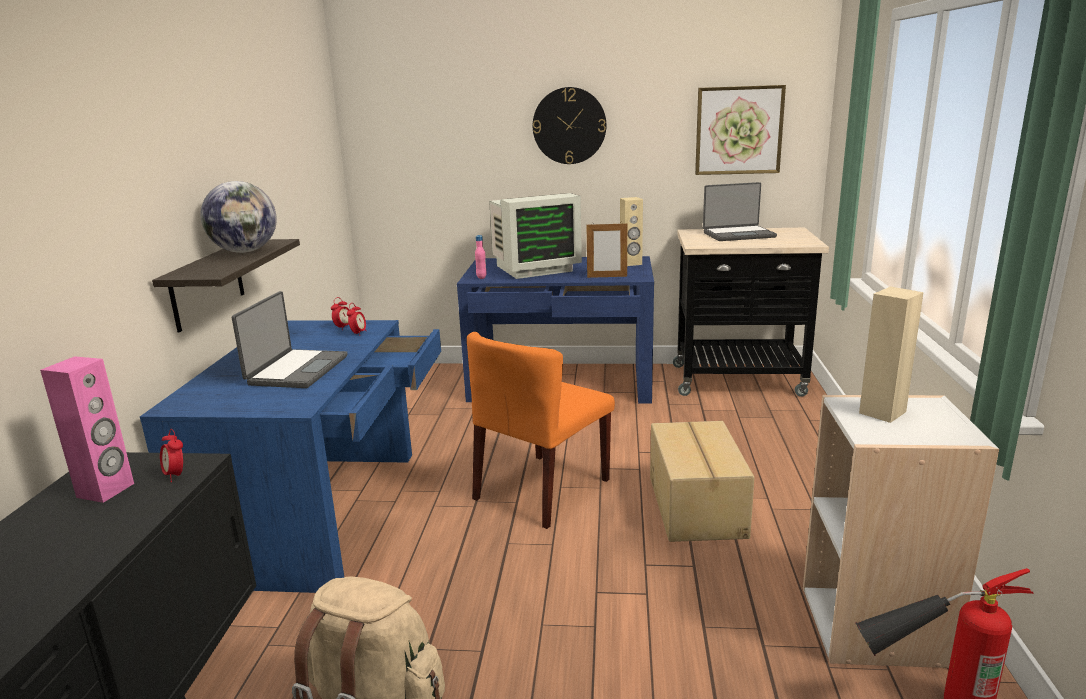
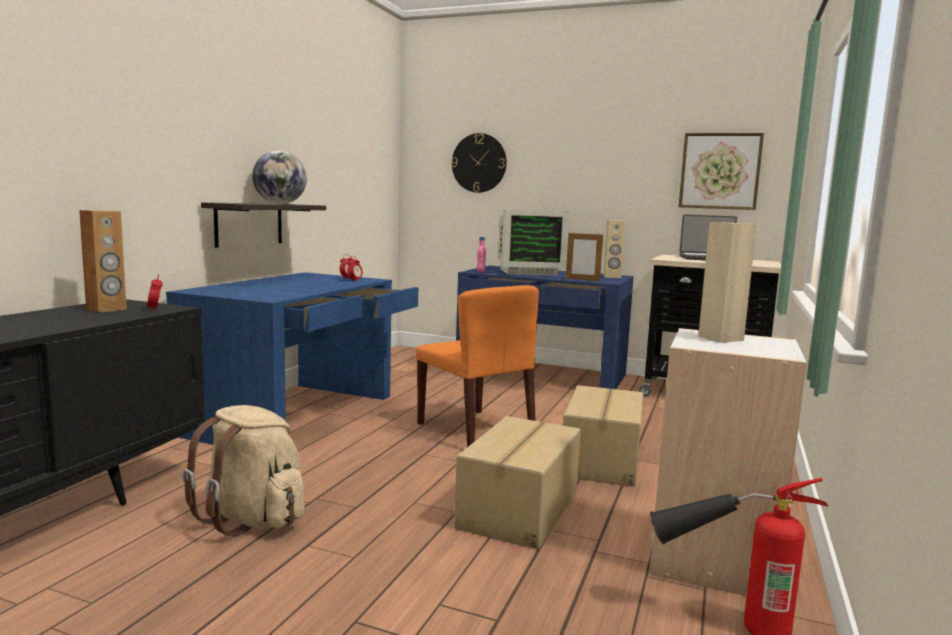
camera: 15 degrees right, 10 degrees down
pink speaker [40,356,134,503] -> brown speaker [79,210,127,313]
laptop [232,291,348,388] -> none
orange chair [467,332,615,529] -> orange chair turned 90 degrees counterclockwise [416,285,539,447]
wall clock [533,87,606,164] -> wall clock moved to [451,133,507,193]
none -> cardboard box [454,416,581,550]

